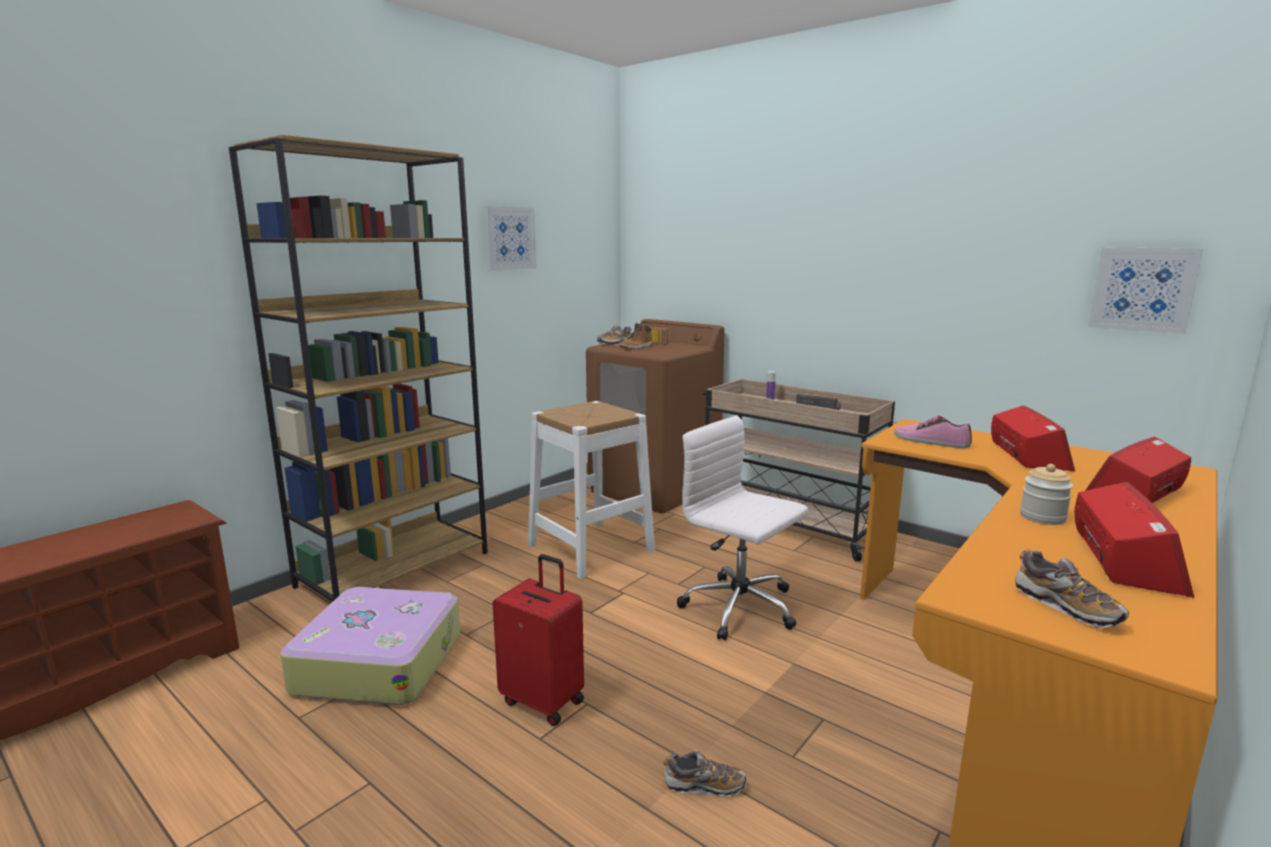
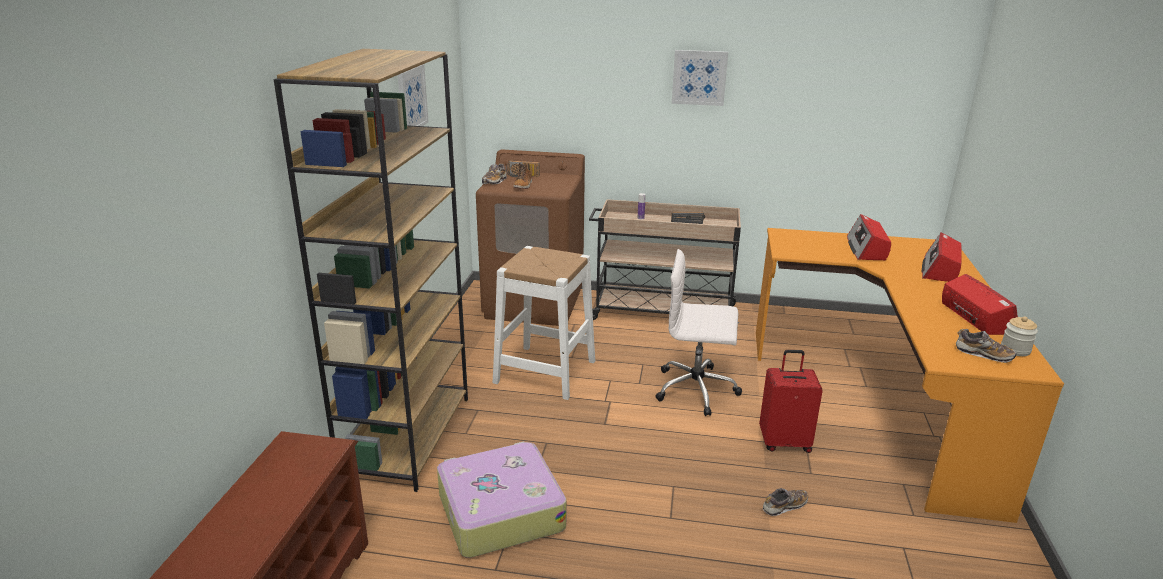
camera: 30 degrees left, 10 degrees up
red suitcase [492,554,584,726] -> red suitcase moved to [759,350,823,453]
shoe [894,416,972,448] -> none
radio [991,406,1075,472] -> radio turned 150 degrees counterclockwise [847,214,891,260]
jar [1020,464,1073,525] -> jar moved to [1001,316,1038,356]
picture [1088,248,1203,334] -> picture moved to [672,50,728,106]

